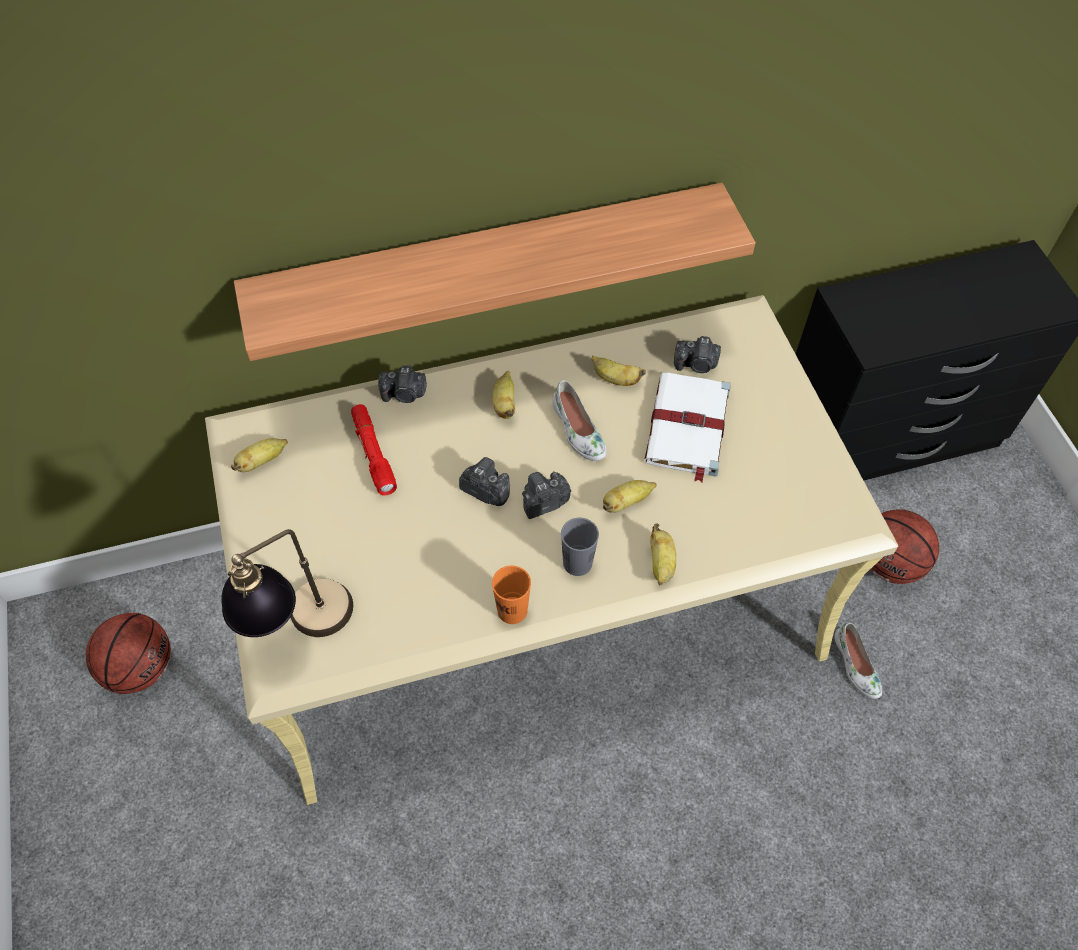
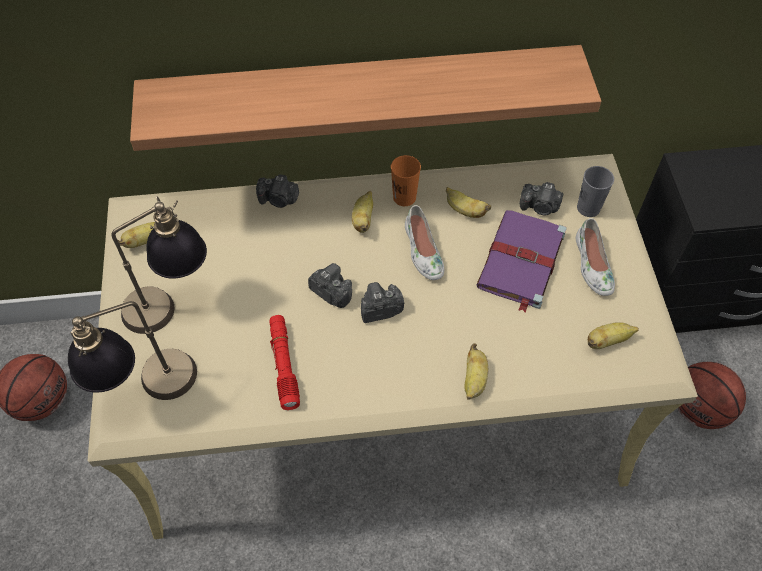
camera: 10 degrees right, 0 degrees up
red flashlight [351,404,397,496] -> red flashlight moved to [269,315,300,410]
orange cup [492,566,531,624] -> orange cup moved to [391,155,421,206]
grey cup [561,518,599,576] -> grey cup moved to [577,166,614,217]
banana [603,480,657,513] -> banana moved to [588,322,639,349]
white book [644,373,731,483] -> purple book [476,210,567,313]
white shoe [835,623,882,699] -> white shoe moved to [576,218,615,296]
none -> table lamp [111,197,207,334]

